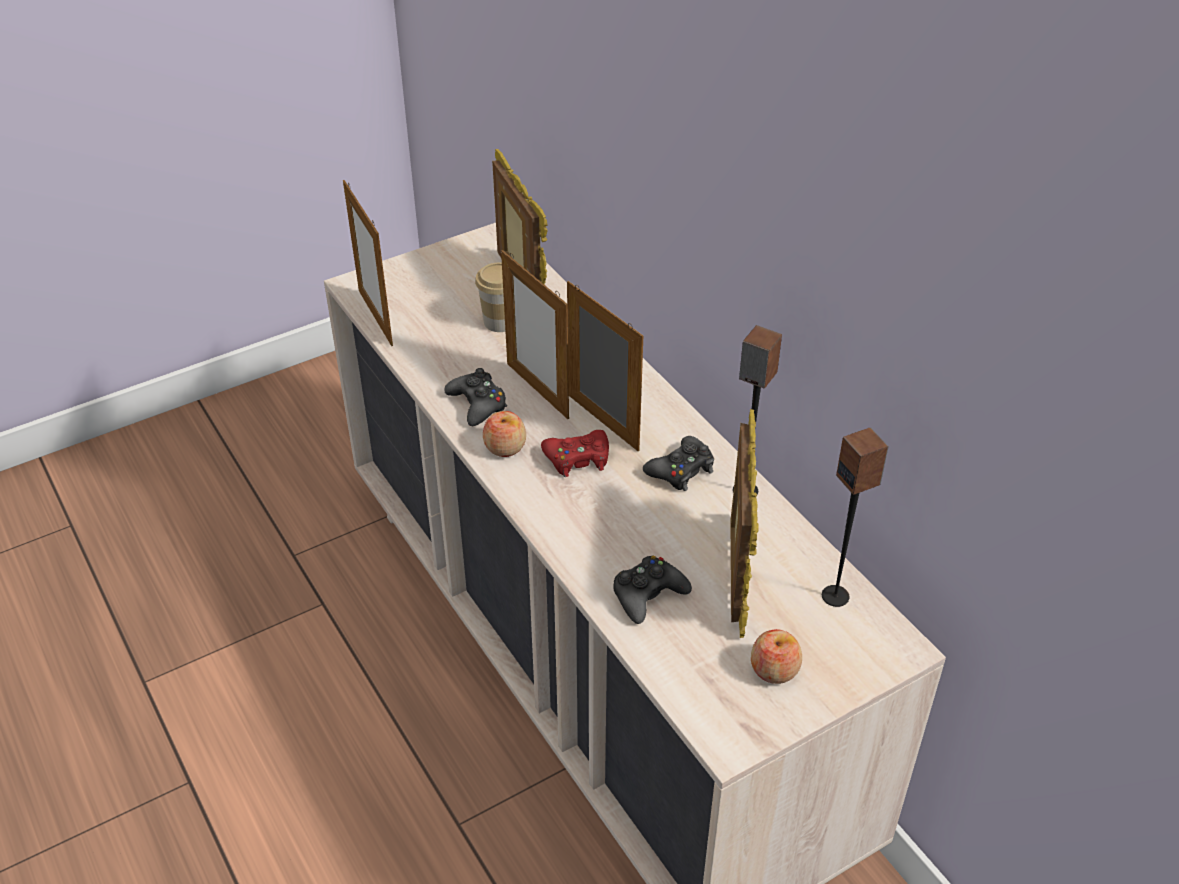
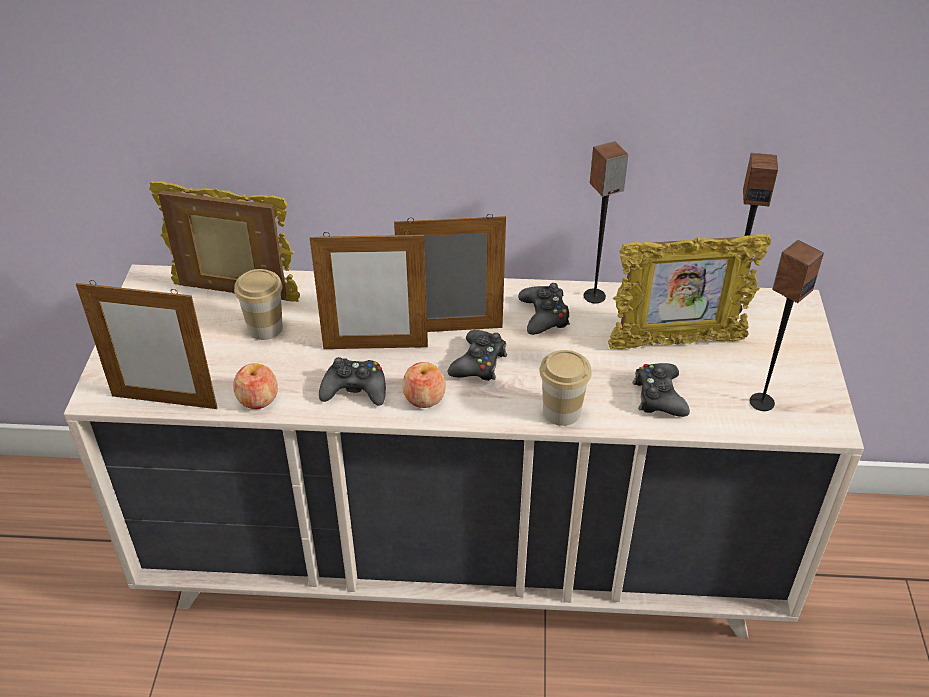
camera: 55 degrees left, 0 degrees up
red game controller [541,430,609,477] -> black game controller [448,330,507,381]
picture frame [731,409,759,638] -> picture frame turned 135 degrees clockwise [608,234,771,349]
apple [751,629,802,684] -> apple moved to [233,363,278,409]
none -> cup [539,350,592,426]
none -> speaker [750,240,824,411]

